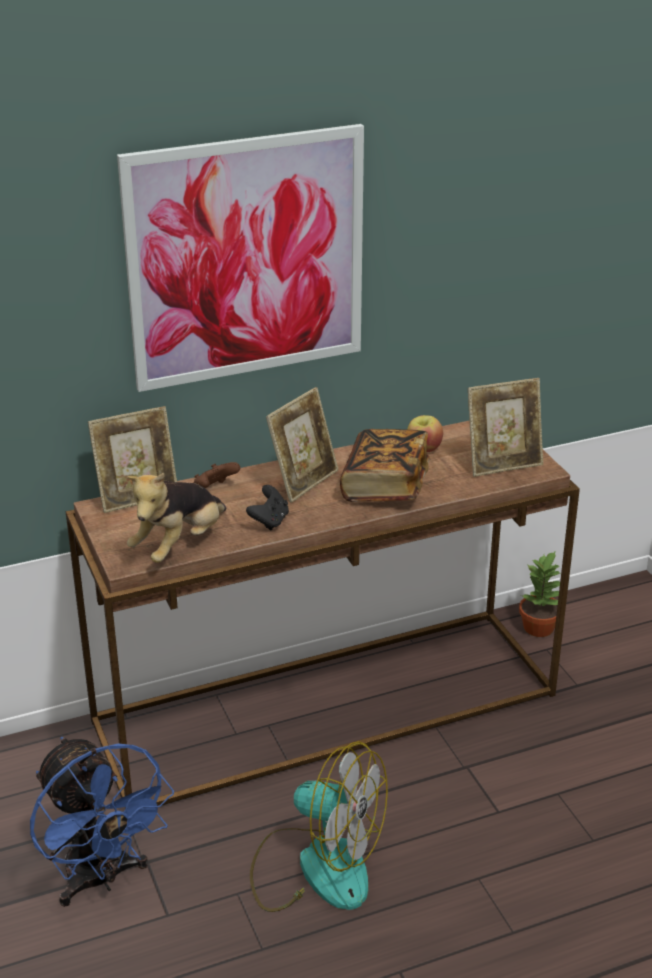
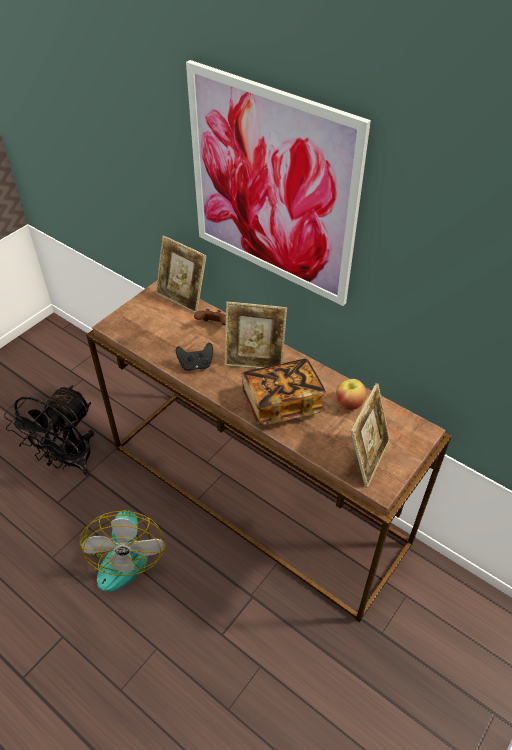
camera: 60 degrees right, 15 degrees up
blue fan [30,737,174,907] -> black fan [4,385,94,476]
plush toy [127,472,226,563] -> none
picture frame [468,378,543,477] -> picture frame turned 105 degrees counterclockwise [350,383,390,488]
potted plant [519,552,561,637] -> none

